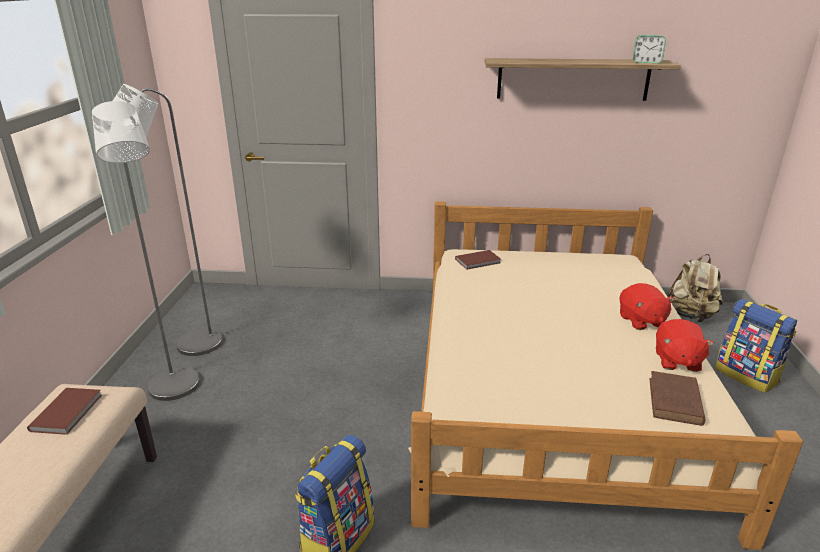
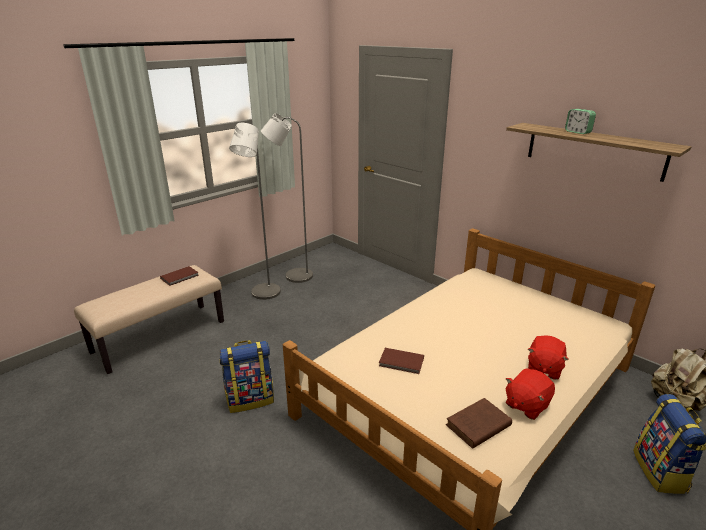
camera: 40 degrees right, 0 degrees up
brown book [455,250,501,270] -> brown book moved to [379,348,424,374]
alarm clock [633,35,666,64] -> alarm clock moved to [565,109,596,134]

